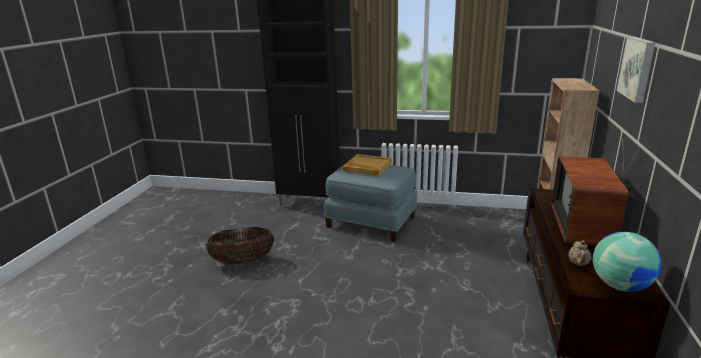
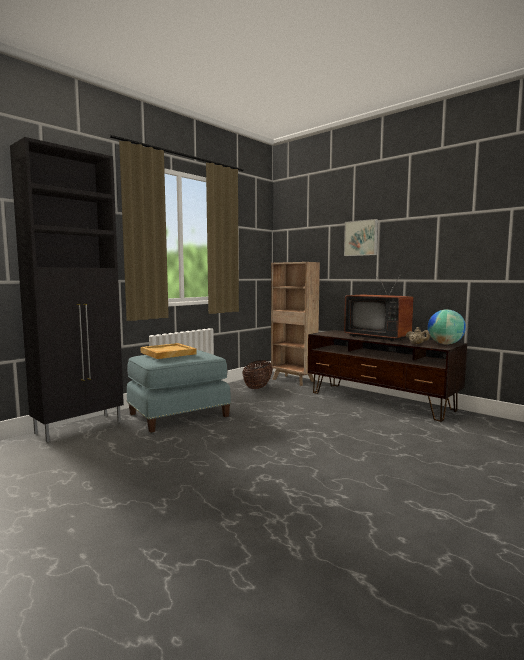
camera: 60 degrees left, 15 degrees down
basket [206,227,274,264] -> basket moved to [242,360,273,389]

